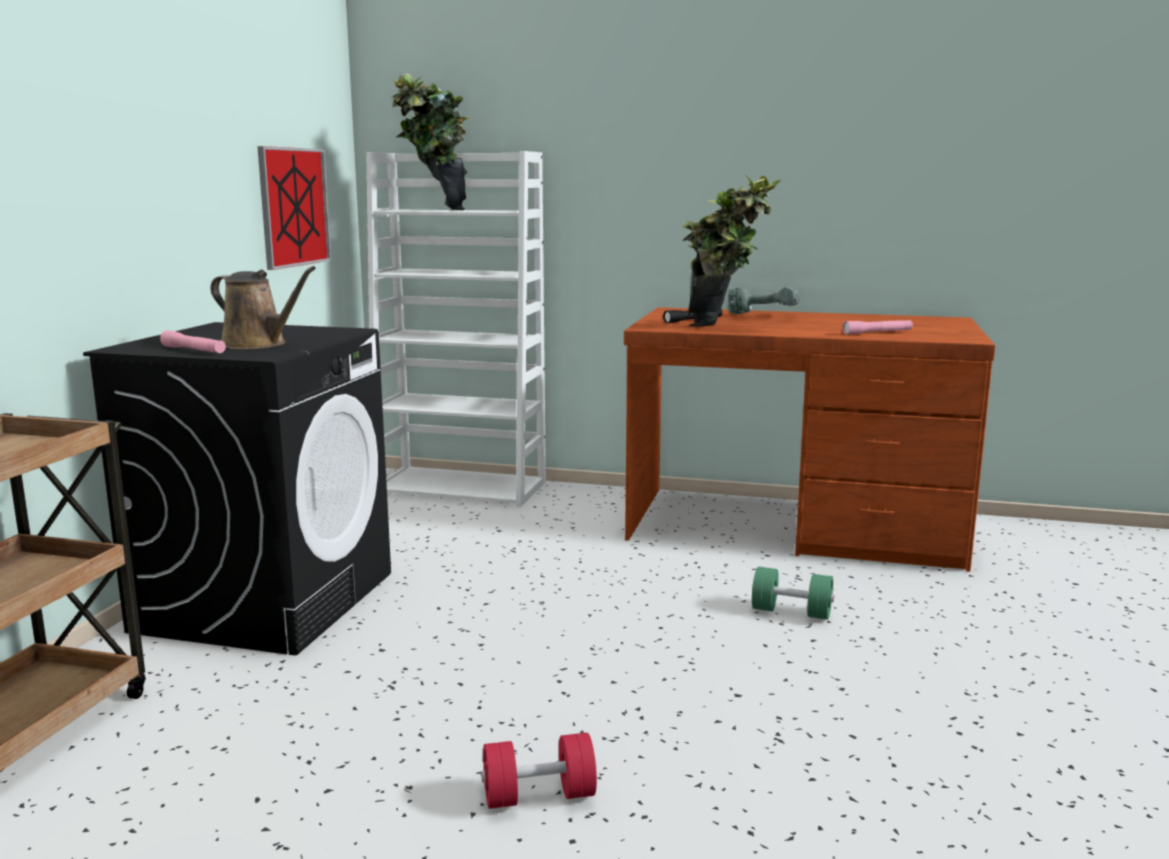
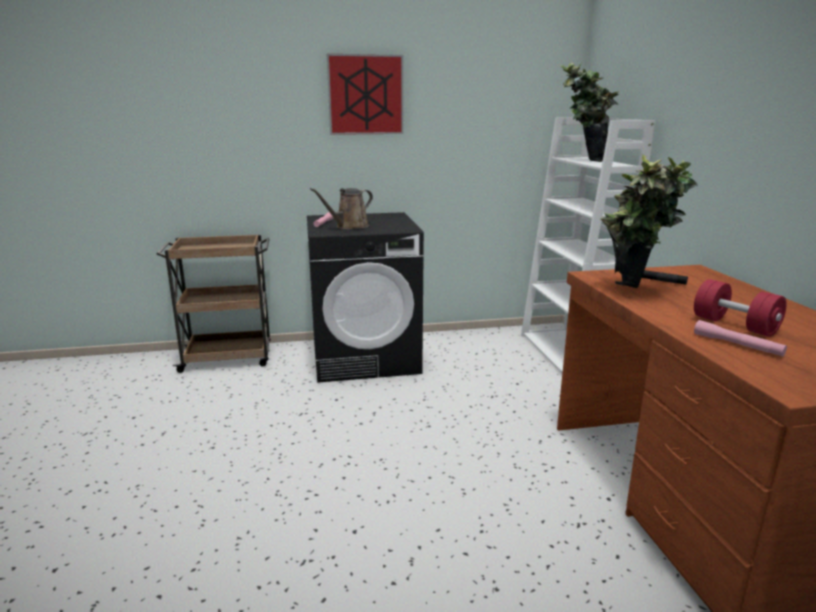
camera: 65 degrees right, 5 degrees up
brown watering can [211,266,316,349] -> brown watering can turned 45 degrees clockwise [310,188,373,229]
picture [257,146,331,270] -> picture moved to [327,54,404,135]
red dumbbell [481,733,597,809] -> red dumbbell moved to [694,279,787,337]
power drill [727,287,800,314] -> none
green dumbbell [752,567,834,620] -> none

